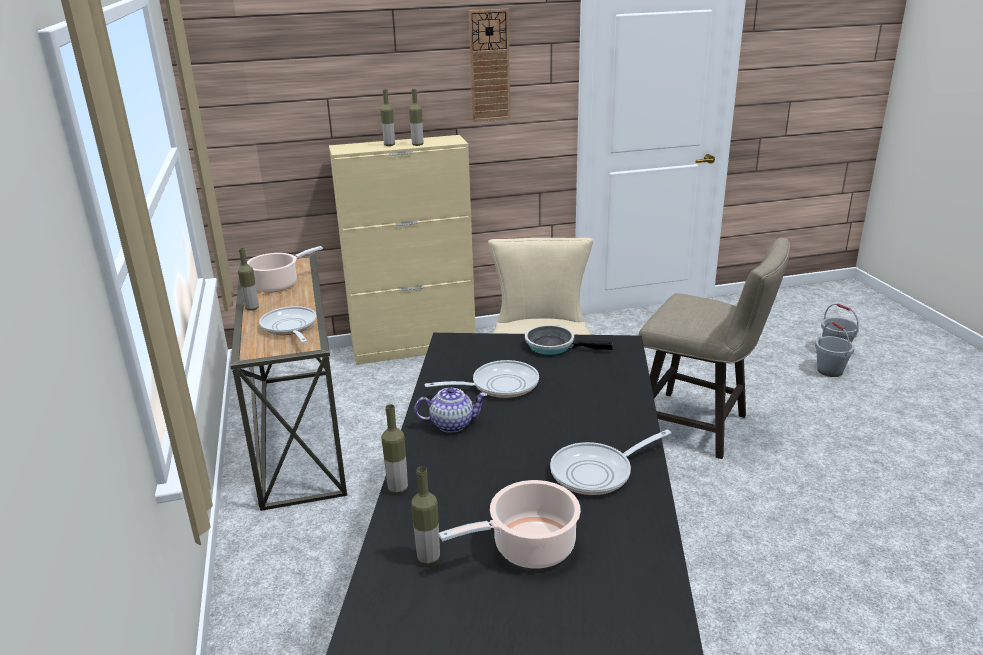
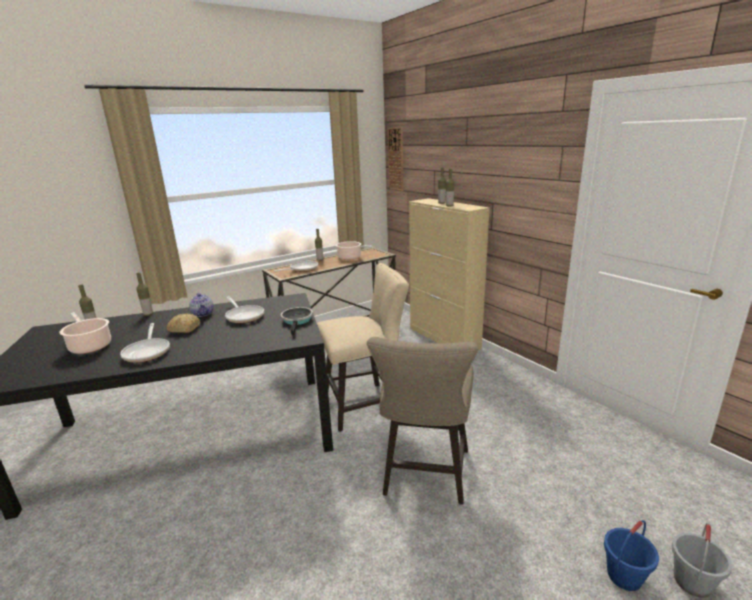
camera: 70 degrees right, 5 degrees down
wall clock [469,9,510,122] -> wall clock moved to [388,128,403,191]
frying pan [550,429,671,495] -> frying pan turned 150 degrees counterclockwise [120,323,170,363]
grey bucket [815,322,855,377] -> blue bucket [604,520,659,591]
none -> bread [166,313,200,333]

